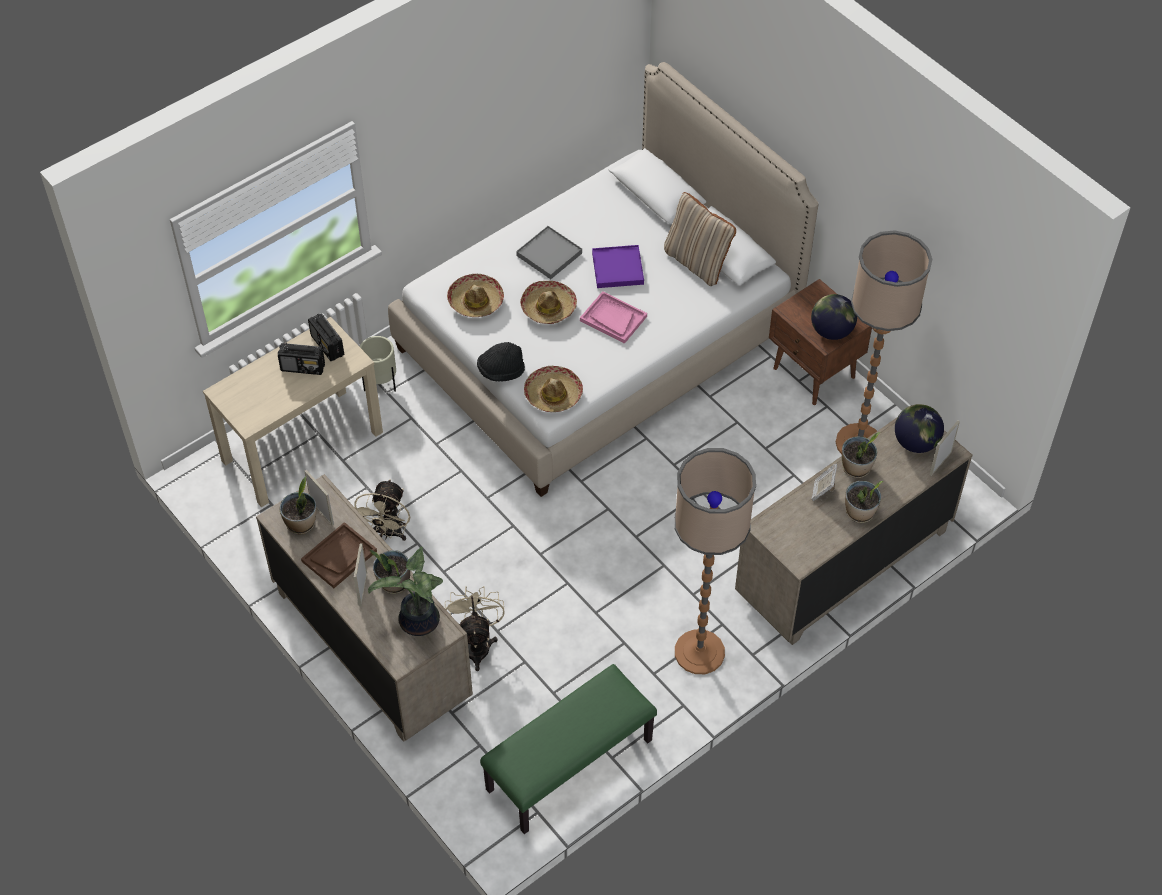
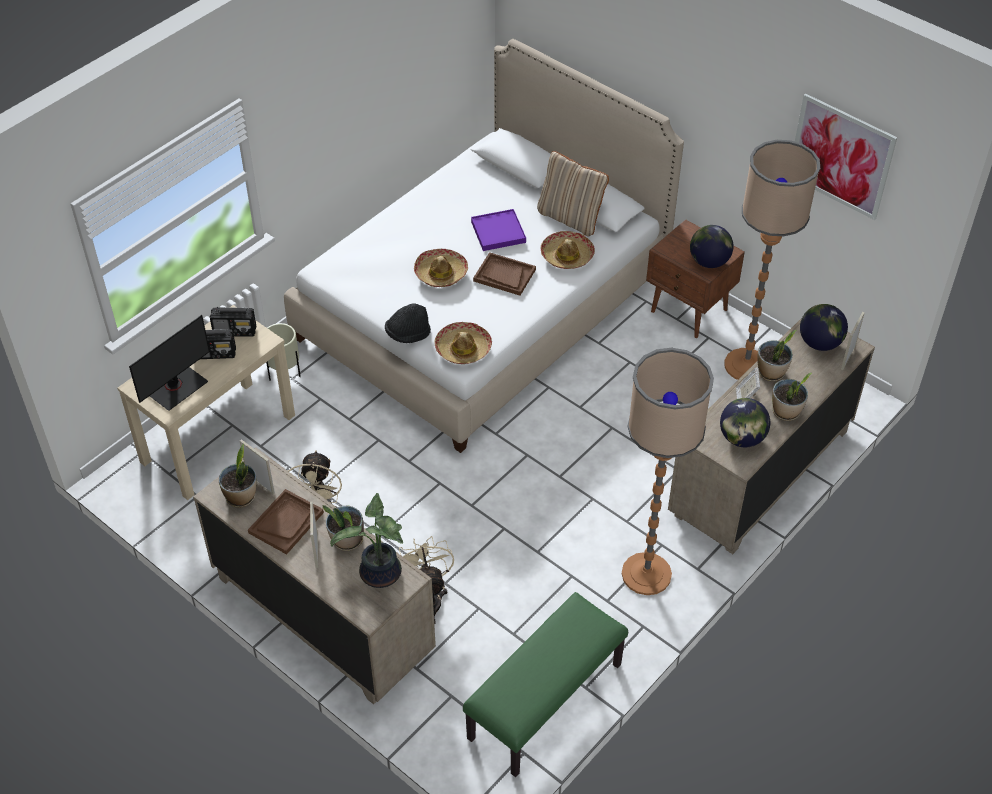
camera: 10 degrees left, 5 degrees down
radio [308,313,344,361] -> radio turned 45 degrees counterclockwise [210,307,256,337]
hat [447,274,504,317] -> hat moved to [541,231,595,269]
grey tray [516,226,582,279] -> none
pink tray [580,291,647,344] -> brown tray [473,252,536,296]
none -> monitor [129,315,210,411]
none -> globe [720,398,770,447]
none -> picture [795,93,897,220]

